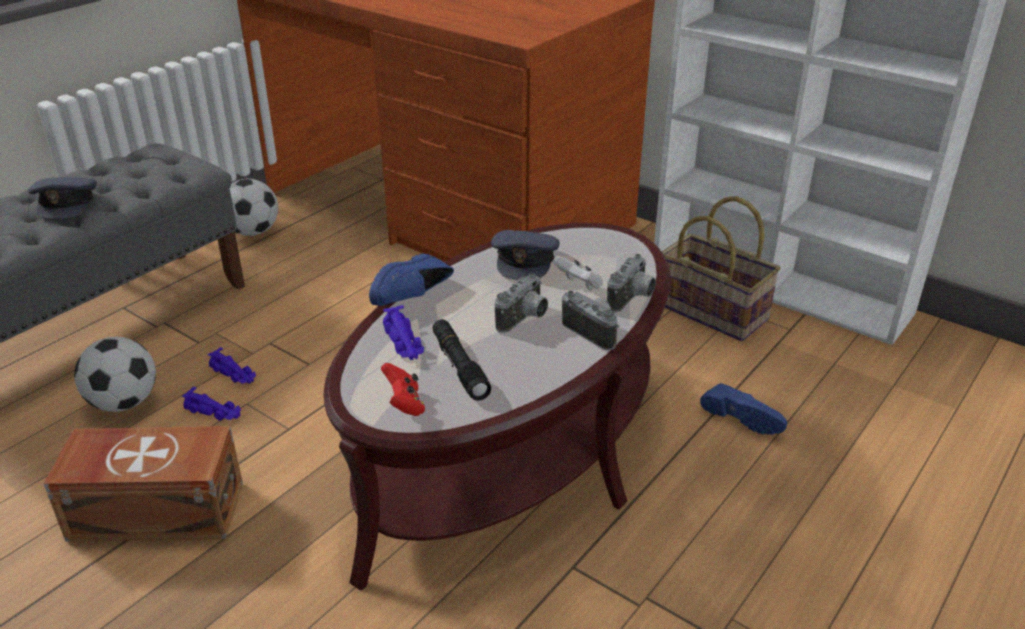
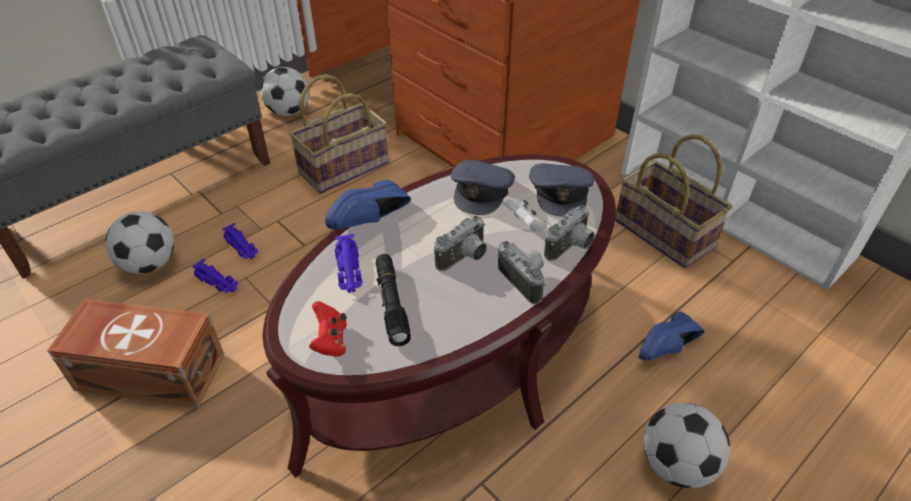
camera: 10 degrees right, 10 degrees up
grey cap [28,177,97,219] -> grey cap moved to [529,163,595,217]
blue shoe [700,383,787,435] -> blue shoe turned 90 degrees clockwise [639,311,705,361]
none -> basket [289,74,389,194]
none -> football [644,403,730,488]

